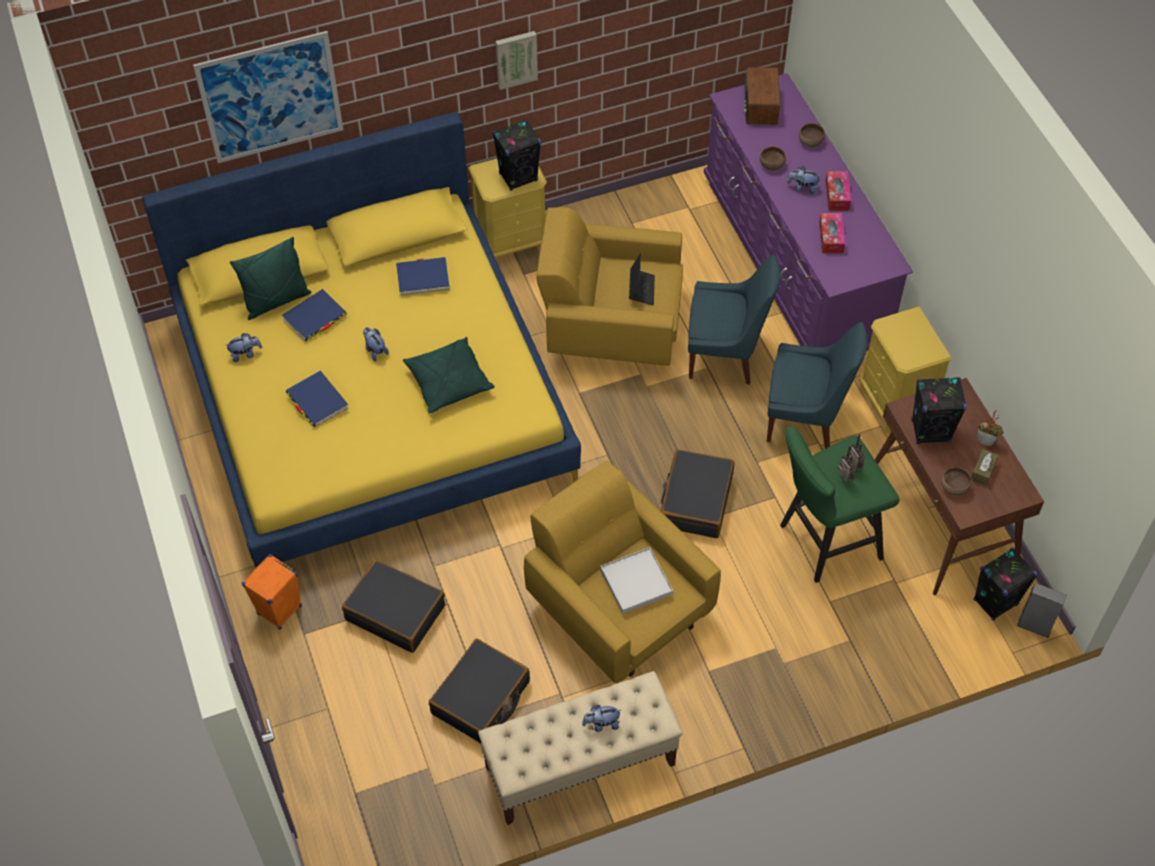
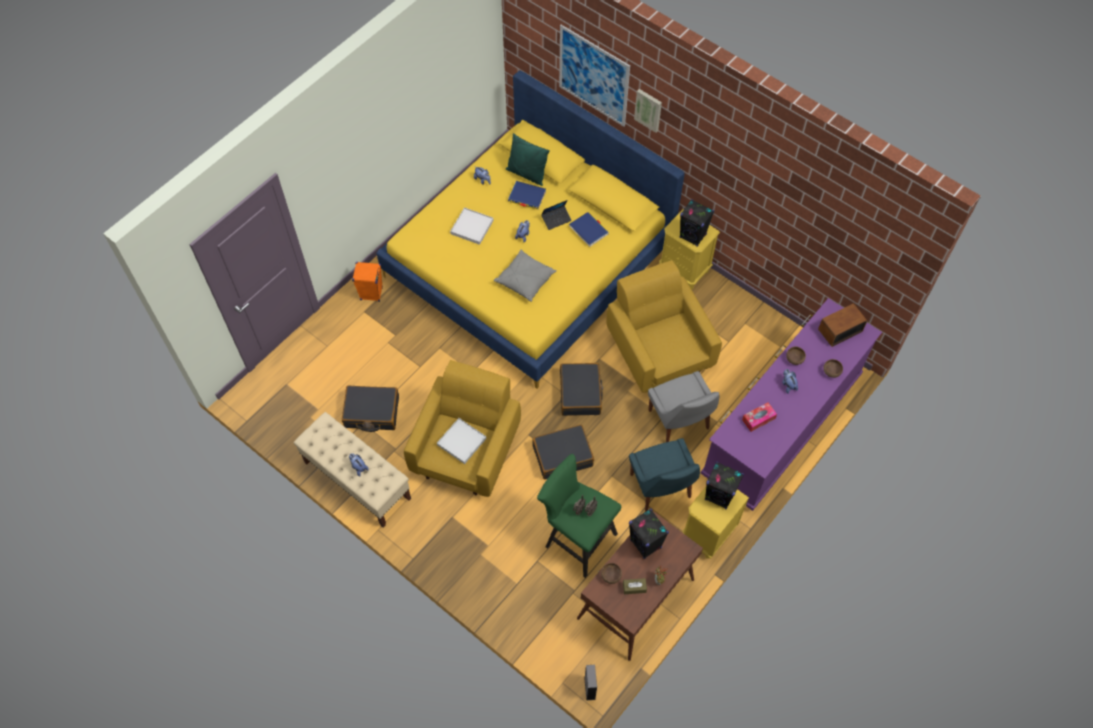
camera: 60 degrees right, 5 degrees up
blue book [286,371,348,427] -> white tray [450,207,494,245]
black suitcase [342,560,445,653] -> black suitcase moved to [560,363,603,416]
green pillow [403,337,495,414] -> grey pillow [494,250,557,302]
picture [496,31,538,90] -> picture moved to [634,89,662,133]
laptop [629,253,655,305] -> laptop moved to [541,200,572,230]
blue chair [688,255,780,385] -> grey chair [648,371,719,442]
tissue box [825,171,851,210] -> none
black speaker [973,548,1038,621] -> black speaker moved to [705,462,744,509]

